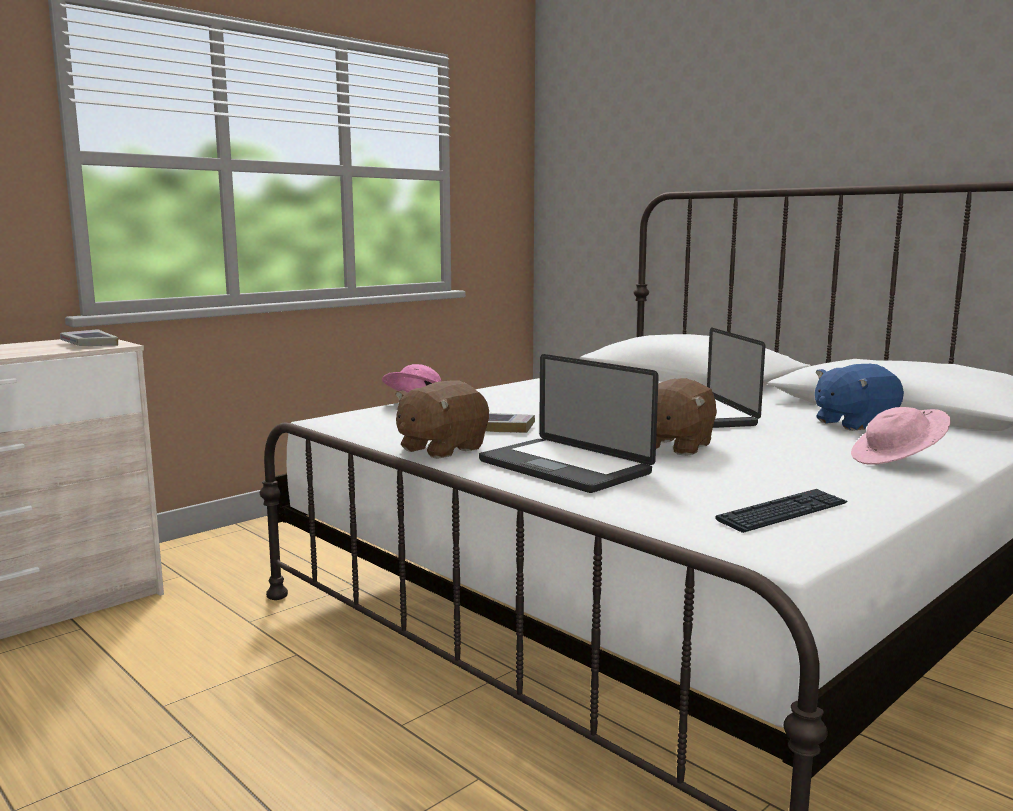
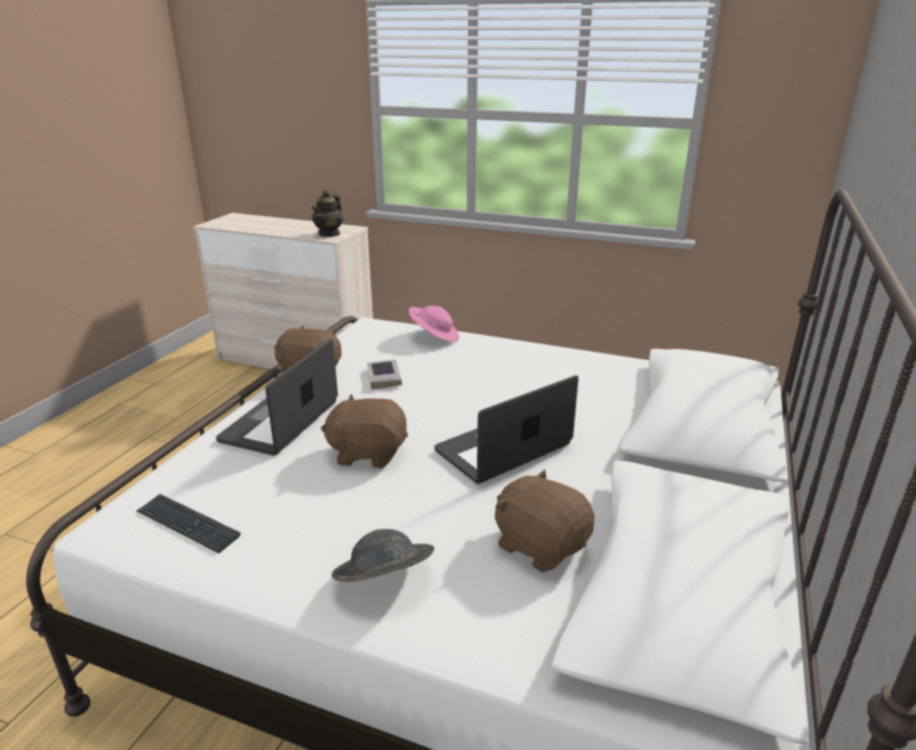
camera: 65 degrees right, 15 degrees up
book [60,329,118,346] -> teapot [311,190,343,237]
blue plush toy [815,364,904,431] -> brown plush toy [495,469,595,572]
pink hat [851,407,951,465] -> grey hat [331,529,434,582]

